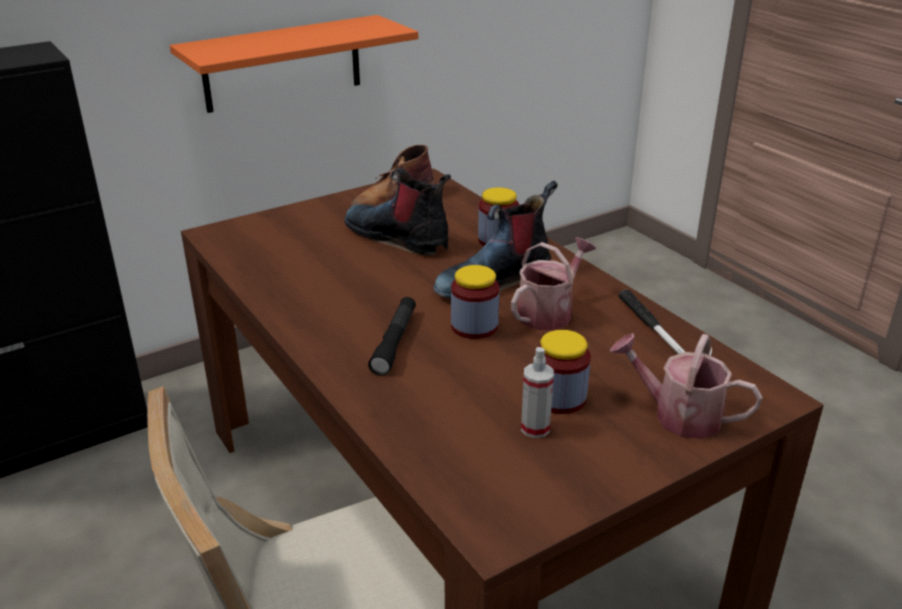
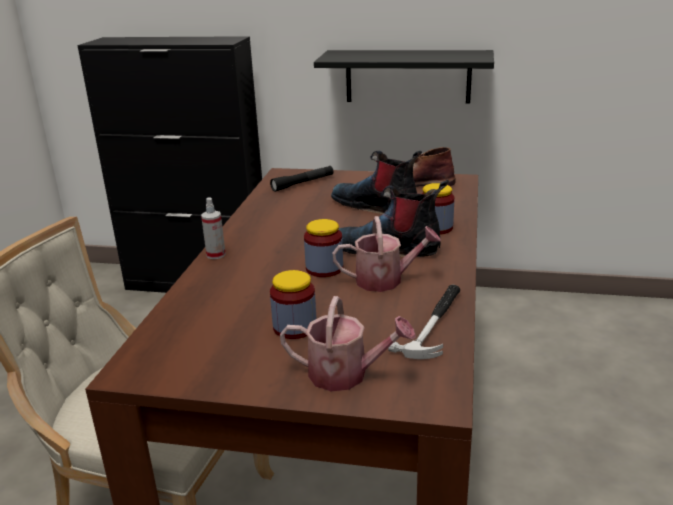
camera: 45 degrees right, 5 degrees down
orange shelf [170,15,418,113] -> black shelf [314,50,494,104]
boot [344,168,451,255] -> boot turned 45 degrees counterclockwise [331,151,422,214]
black flashlight [368,297,416,376] -> black flashlight moved to [270,166,333,192]
spray bottle [521,347,554,438] -> spray bottle moved to [201,197,226,259]
watering can [610,333,762,439] -> watering can turned 120 degrees clockwise [280,296,416,391]

